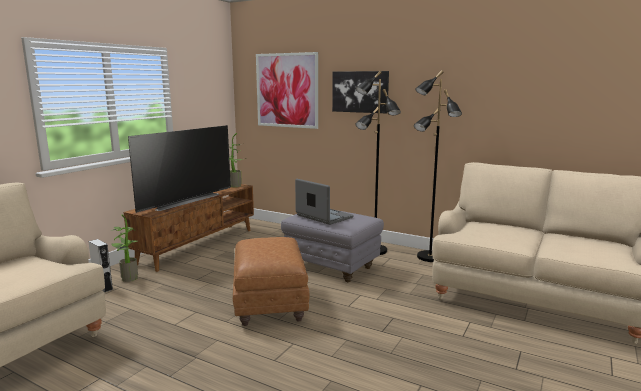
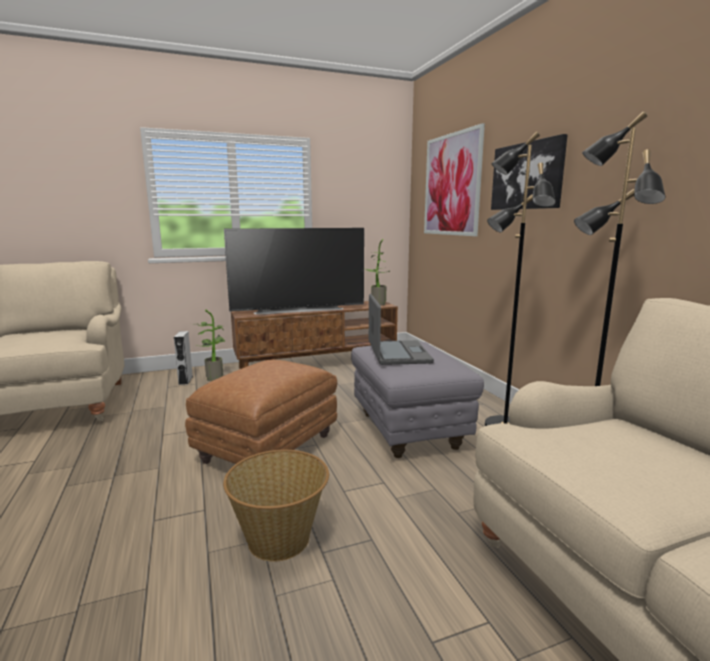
camera: 40 degrees right, 0 degrees up
none -> basket [223,450,329,562]

